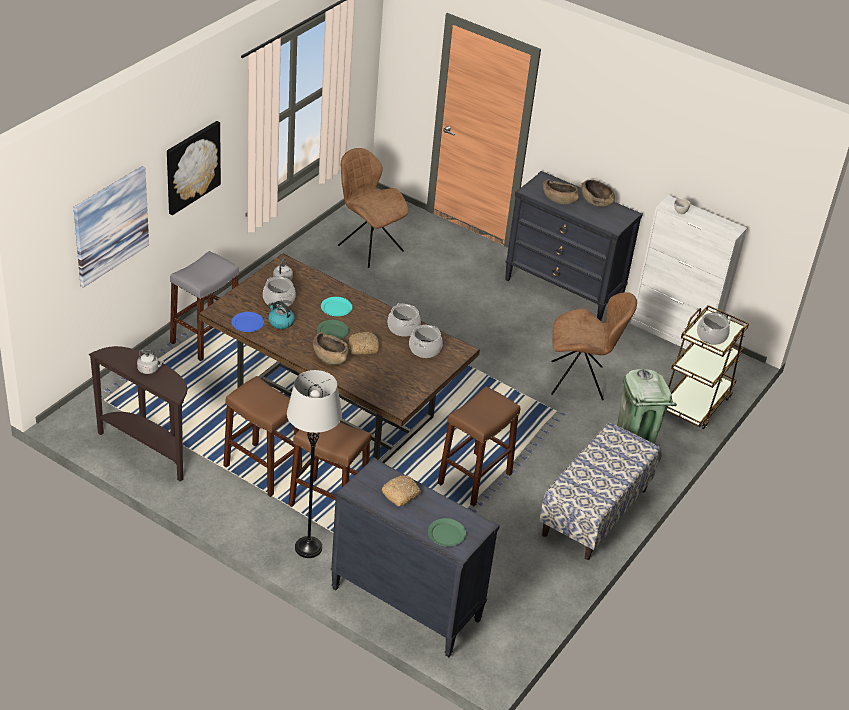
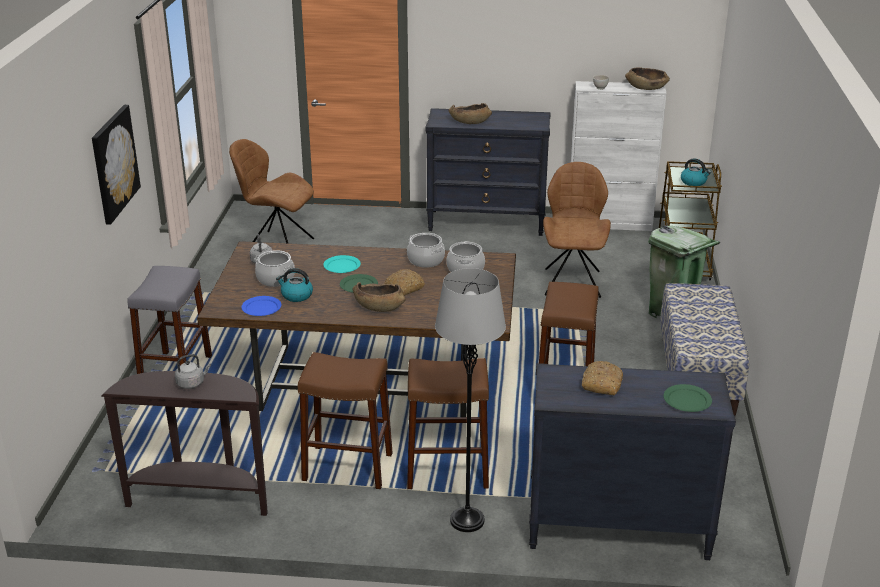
camera: 25 degrees left, 10 degrees down
picture [74,166,149,288] -> none
brown chair [551,292,637,400] -> brown chair turned 60 degrees counterclockwise [543,162,611,298]
brown bowl [581,180,615,207] -> brown bowl moved to [625,67,670,90]
cooking pot [697,313,730,345] -> kettle [681,159,711,186]

